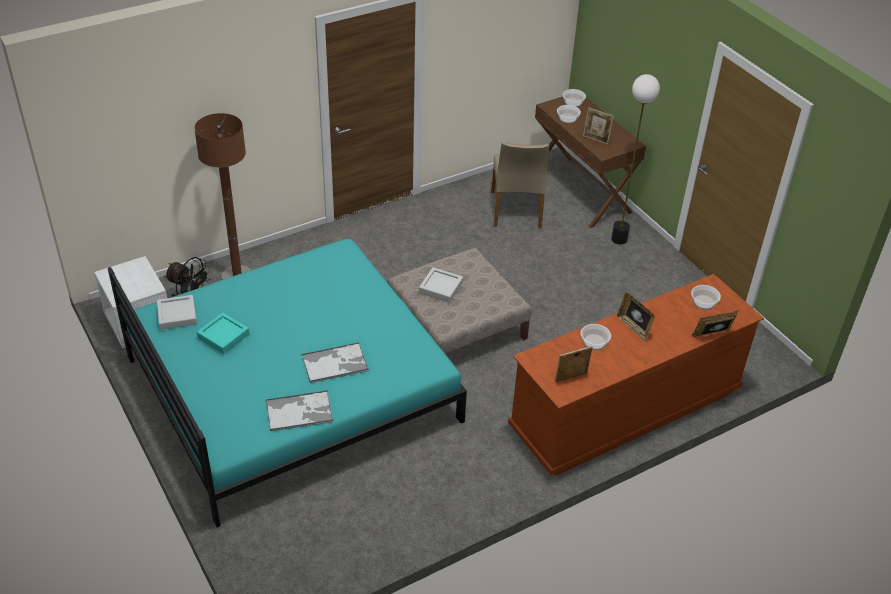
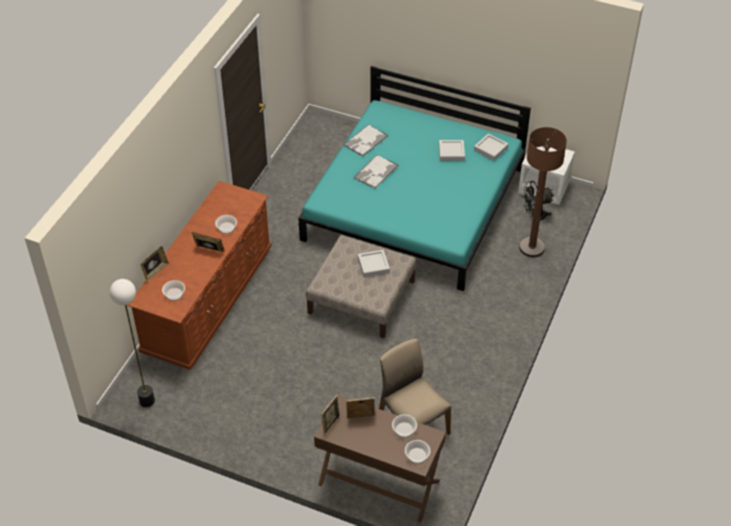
camera: 145 degrees right, 5 degrees up
turquoise tray [197,313,249,354] -> grey tray [439,140,465,161]
picture frame [555,346,593,382] -> picture frame moved to [321,395,340,435]
floor lamp [611,74,660,245] -> floor lamp moved to [110,279,155,407]

